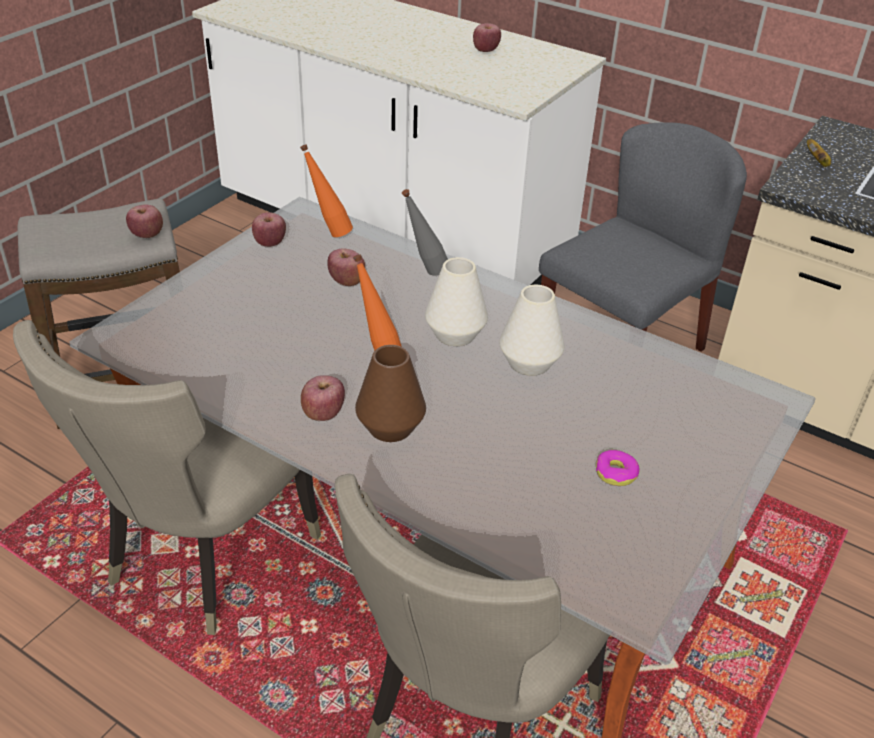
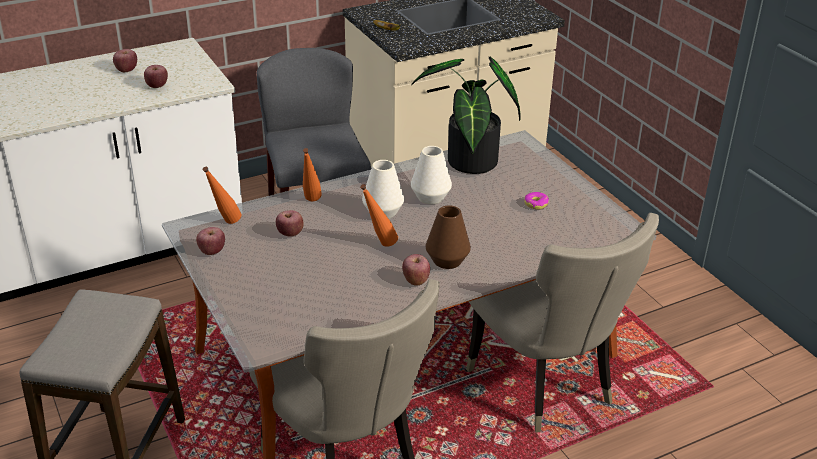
camera: 60 degrees left, 5 degrees down
apple [126,204,163,238] -> apple moved to [144,65,168,88]
grey bottle [402,189,448,276] -> orange bottle [303,148,322,201]
none -> potted plant [411,57,521,174]

